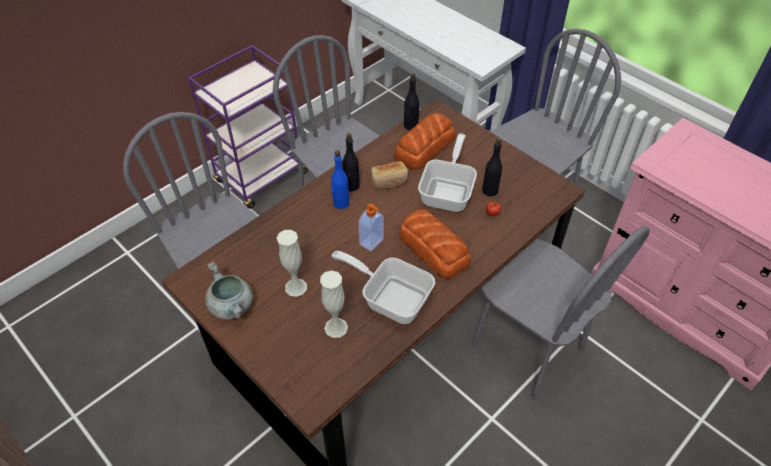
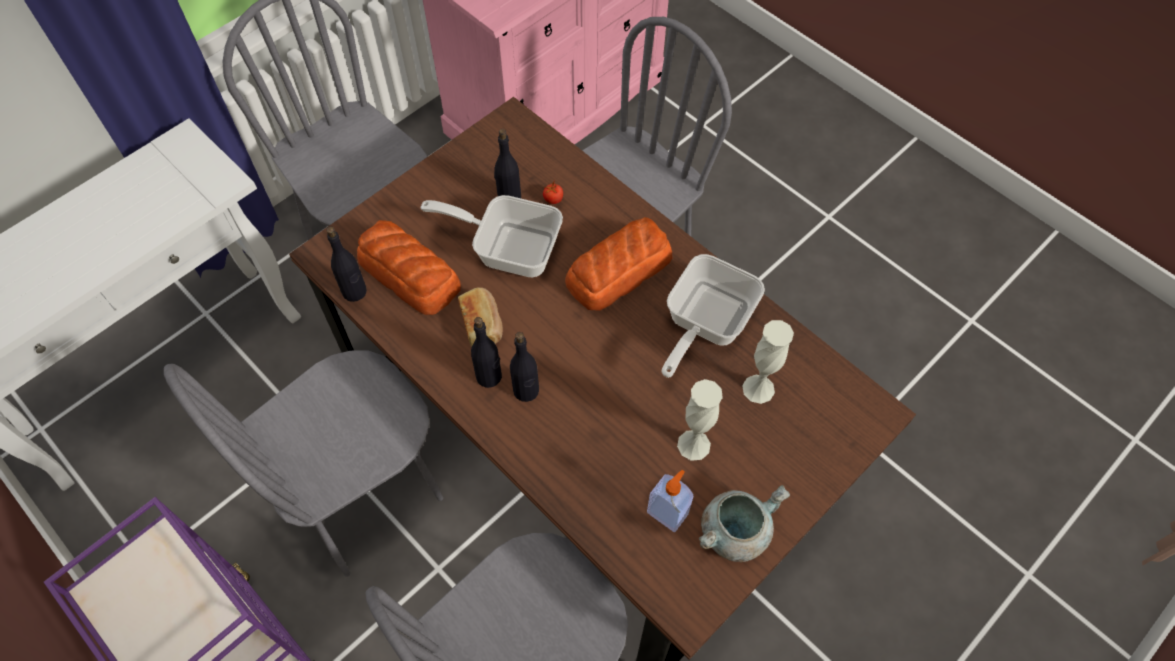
camera: 90 degrees left, 10 degrees up
blue bottle [331,150,349,209] -> black bottle [510,332,539,402]
soap dispenser [359,203,384,251] -> soap dispenser moved to [647,470,693,532]

